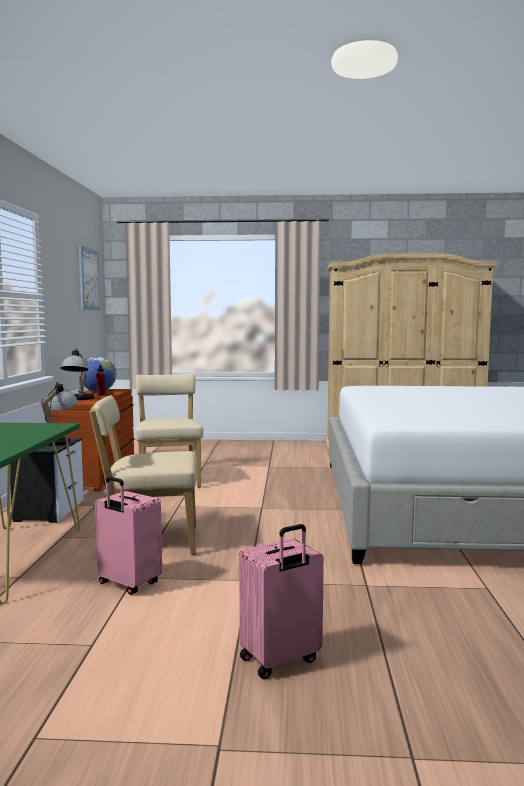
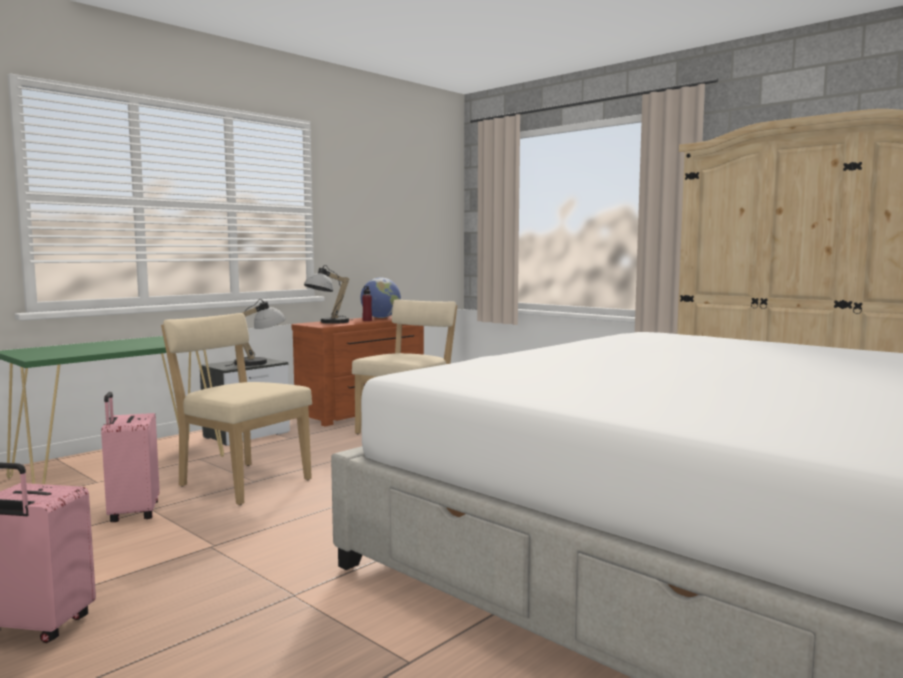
camera: 40 degrees right, 0 degrees up
picture [79,245,100,310] -> none

